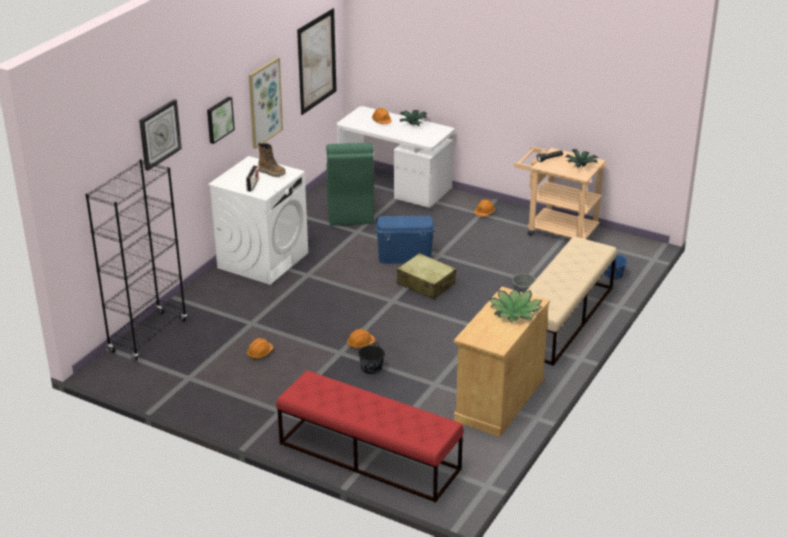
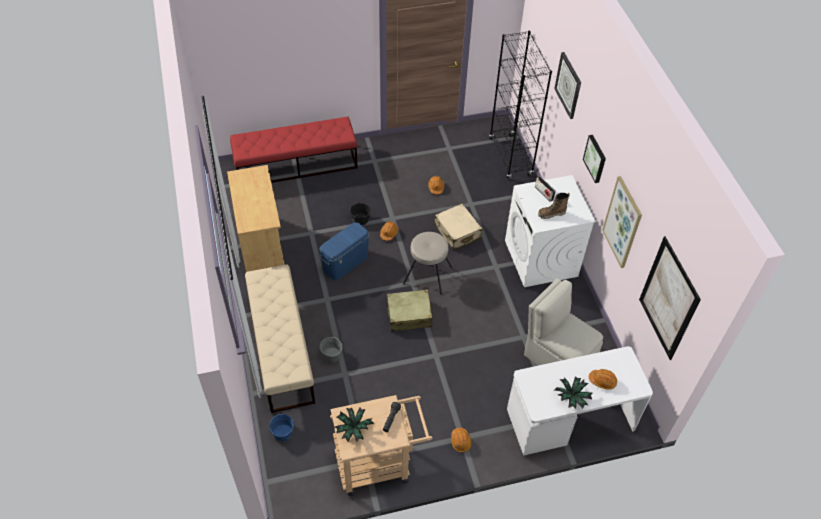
camera: 135 degrees right, 20 degrees up
green chair [326,143,374,225] -> beige chair [524,278,603,366]
blue storage box [375,216,435,264] -> blue storage box moved to [319,222,369,280]
potted plant [489,289,542,322] -> none
none -> beige stool [403,232,452,295]
none -> beige suitcase [435,204,482,250]

